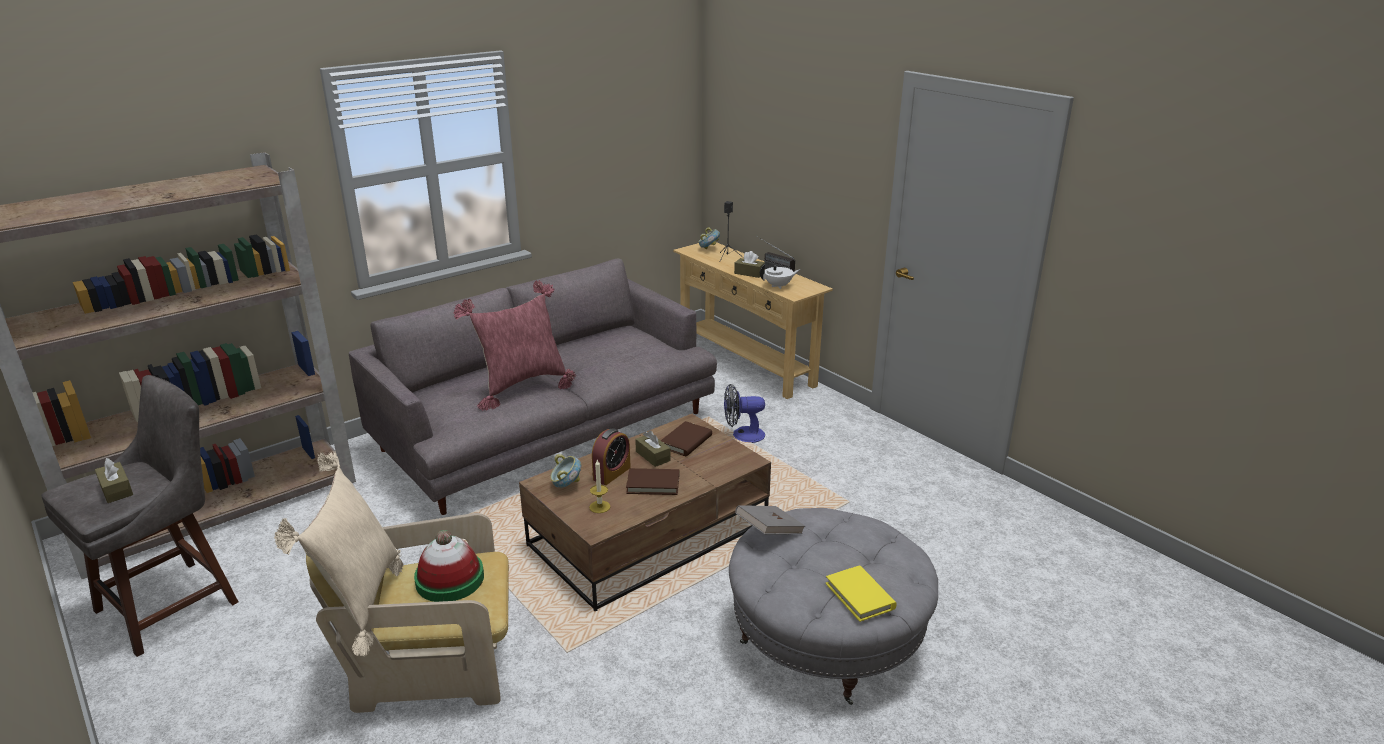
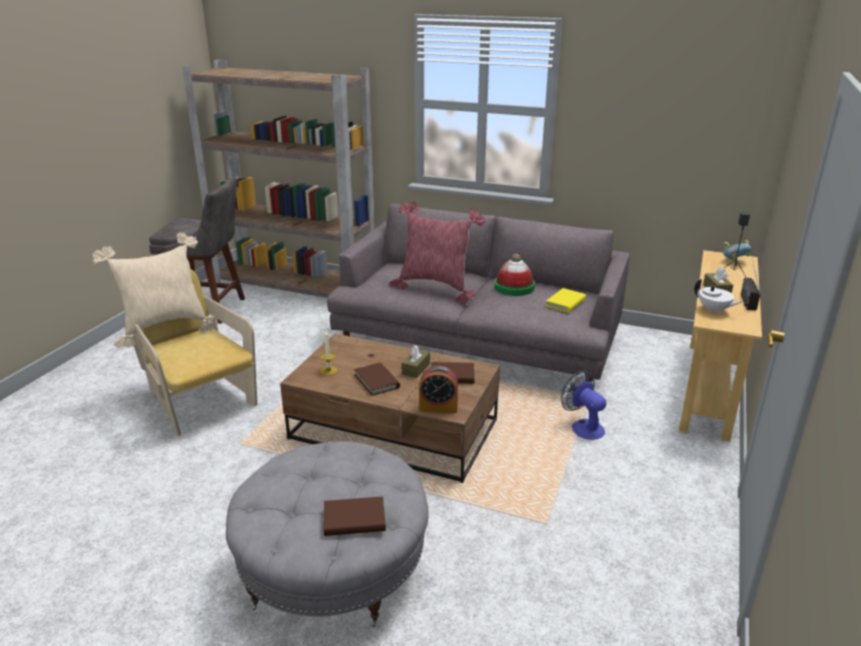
camera: 60 degrees right, 0 degrees up
brown tissue box [95,458,133,503] -> none
hat [414,530,484,602] -> hat moved to [494,254,535,296]
bowl [550,454,581,488] -> none
alarm clock [592,428,631,485] -> alarm clock moved to [419,366,458,413]
grey book [735,505,805,534] -> none
yellow book [825,565,897,622] -> yellow book moved to [546,288,586,312]
none -> brown book [324,496,386,536]

